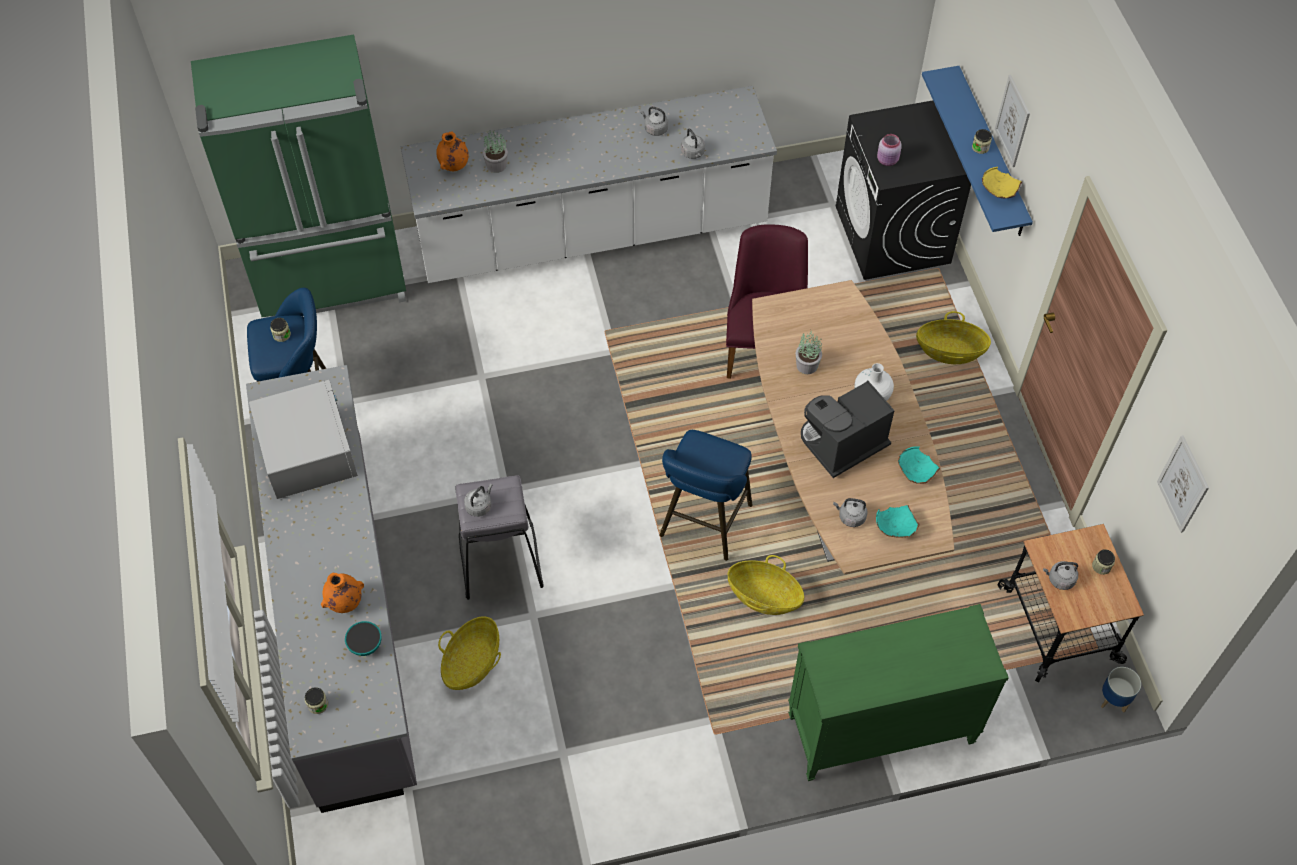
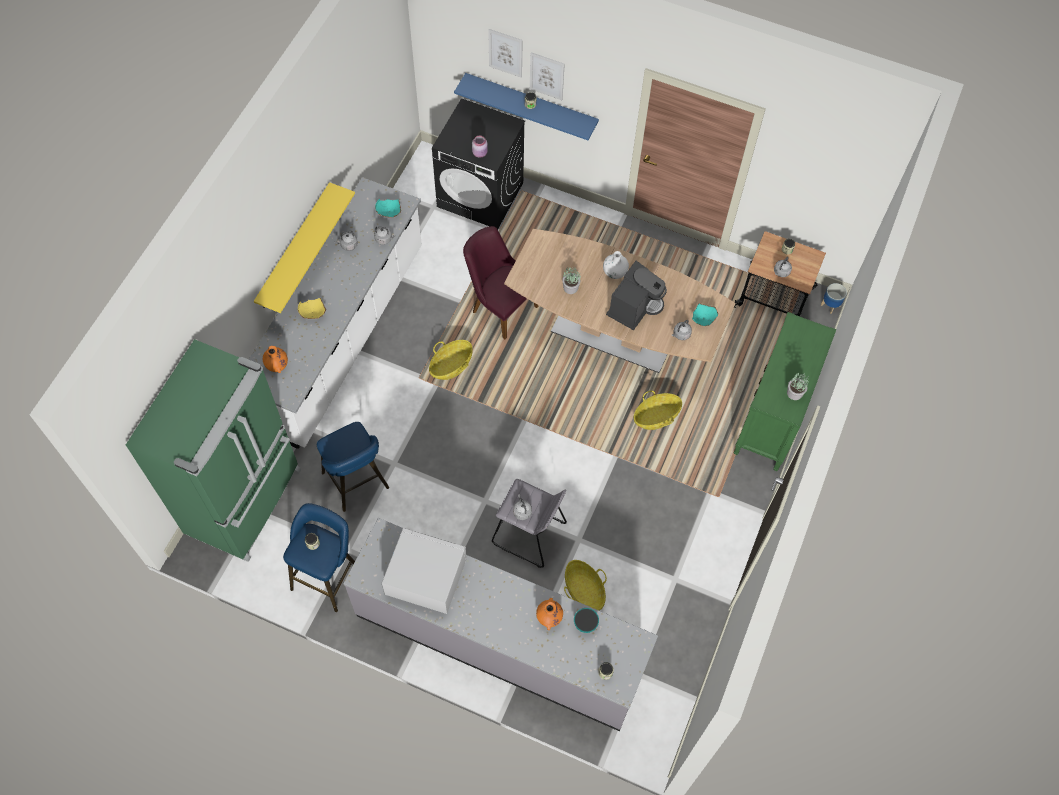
camera: 55 degrees left, 5 degrees up
potted plant [483,130,508,173] -> potted plant moved to [787,372,809,400]
blue stool [659,430,752,561] -> blue stool moved to [317,422,389,512]
coffee machine [801,381,895,478] -> coffee machine turned 150 degrees counterclockwise [606,261,667,330]
turquoise bowl [898,446,940,484] -> turquoise bowl moved to [375,199,401,218]
basket [916,311,991,364] -> basket moved to [429,340,473,380]
yellow bowl [982,167,1022,199] -> yellow bowl moved to [298,298,326,319]
picture [1157,435,1209,533] -> picture moved to [488,29,523,78]
none -> yellow shelf [254,182,355,313]

